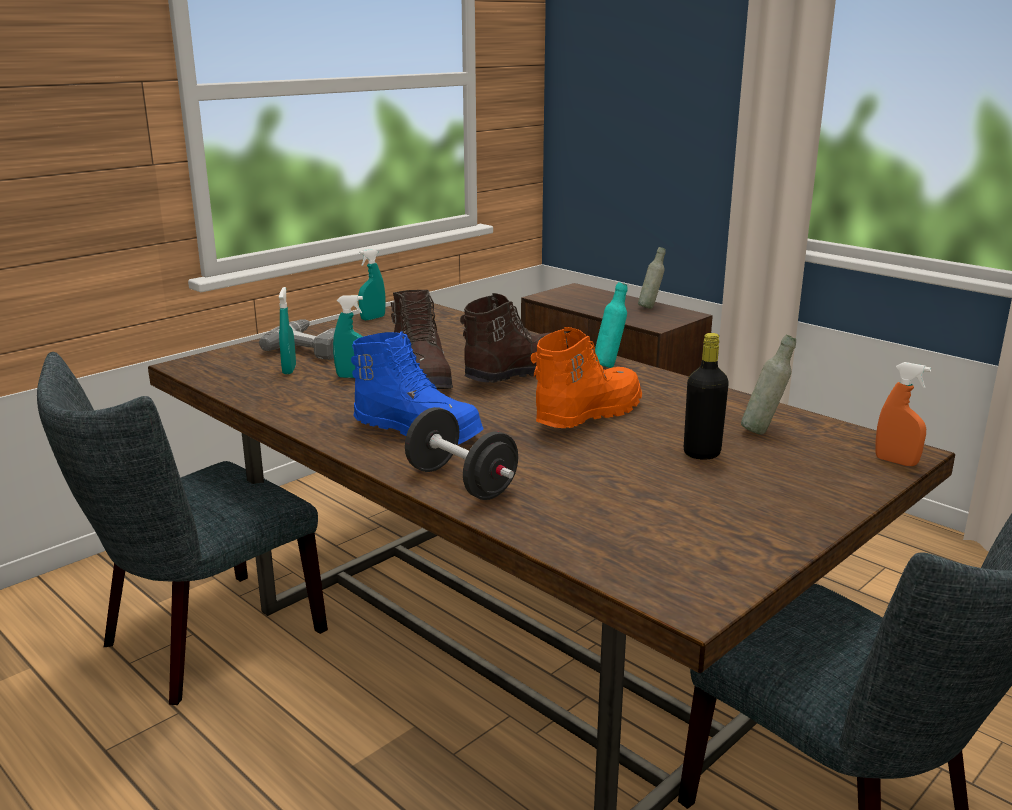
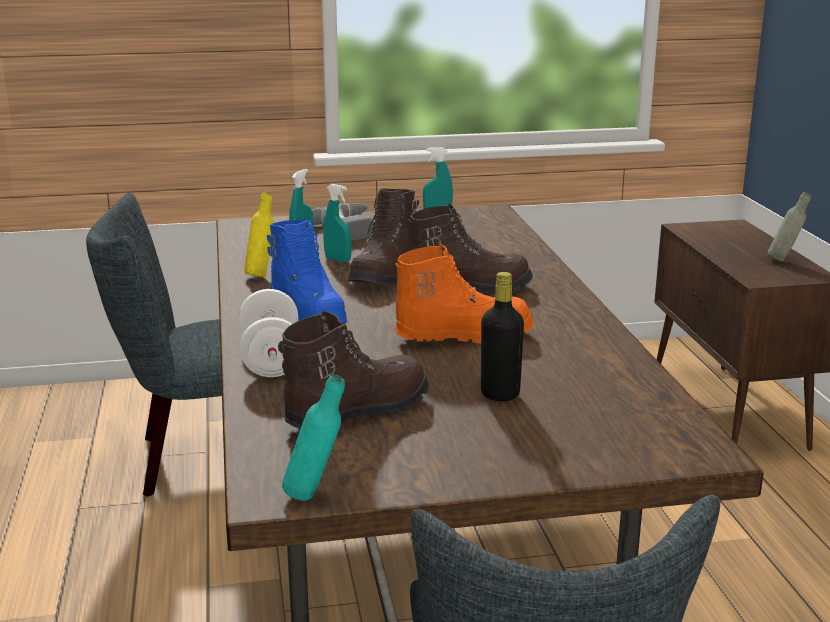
camera: 35 degrees right, 0 degrees up
black dumbbell [405,407,518,500] -> white dumbbell [239,289,298,377]
turquoise bottle [594,282,627,368] -> turquoise bottle moved to [282,375,345,501]
grey bottle [741,335,796,435] -> none
orange spray bottle [875,362,931,466] -> none
none -> yellow bottle [244,192,274,277]
none -> brown boot [278,311,429,429]

